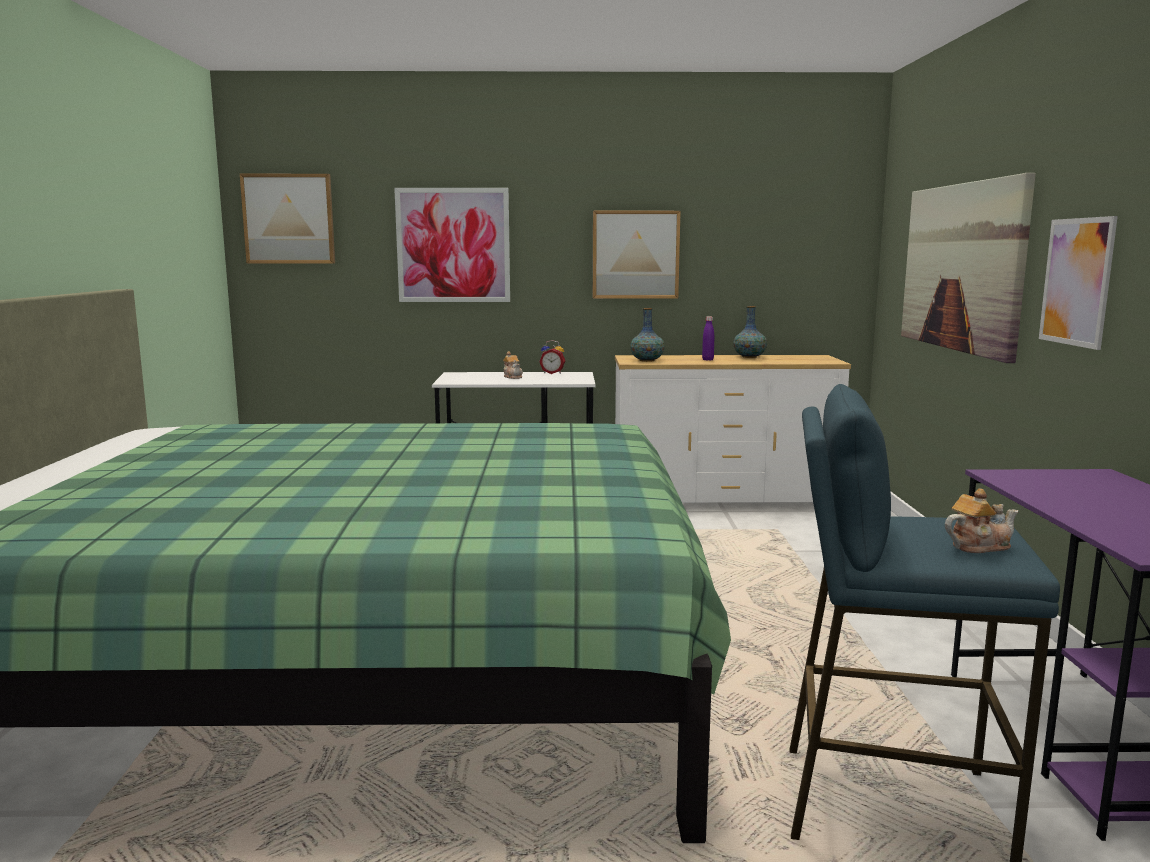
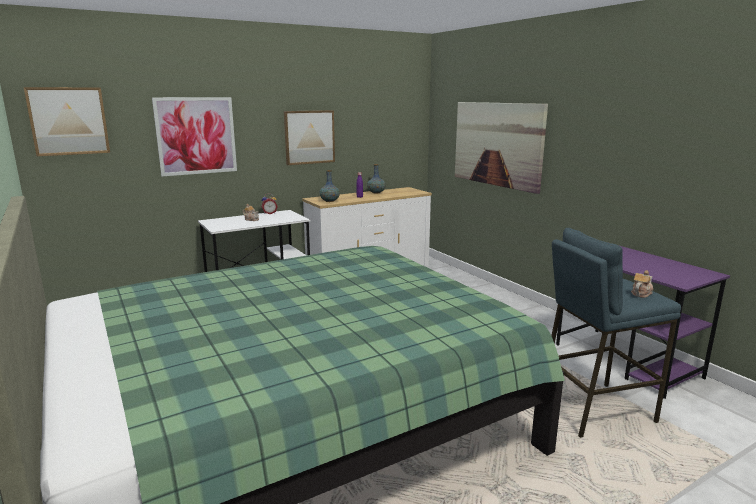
camera: 30 degrees left, 5 degrees up
picture [1039,216,1118,350] -> none

